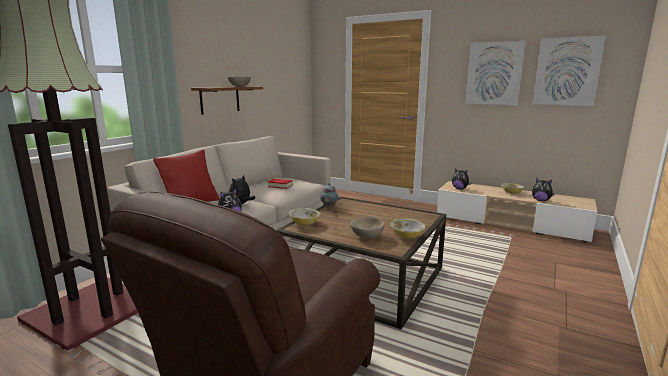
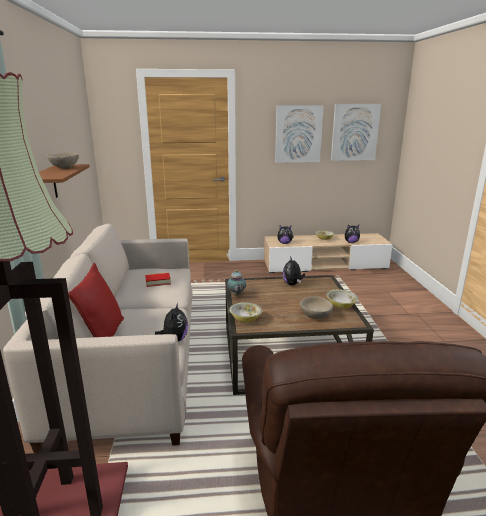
camera: 35 degrees left, 5 degrees up
plush toy [229,175,255,204] -> plush toy moved to [283,256,305,285]

